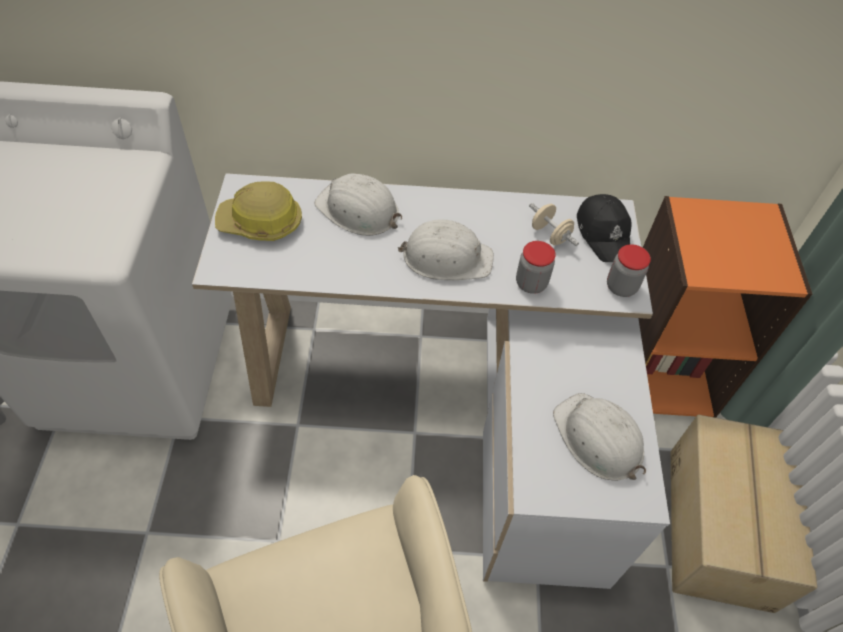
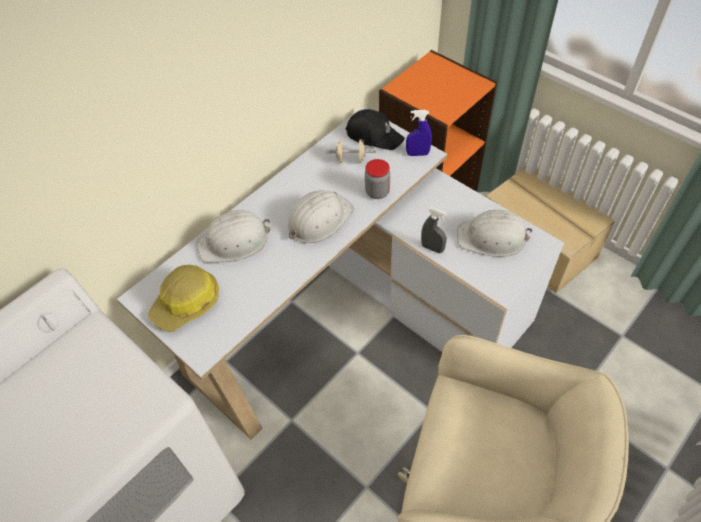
camera: 45 degrees left, 0 degrees up
jar [607,244,651,297] -> blue spray bottle [406,110,432,156]
none -> grey spray bottle [421,207,447,253]

